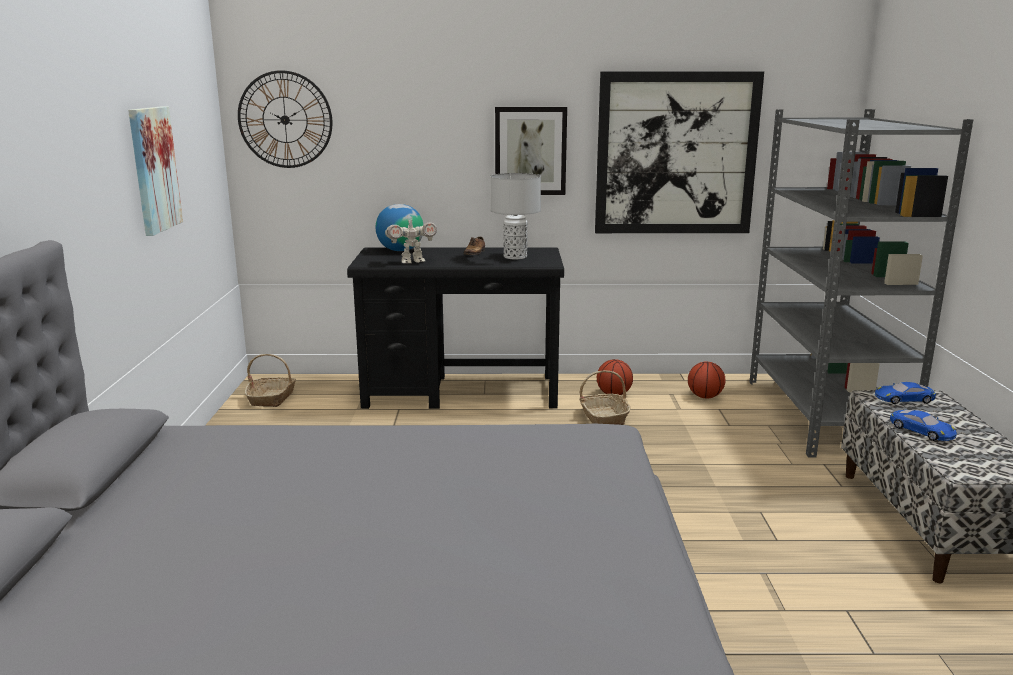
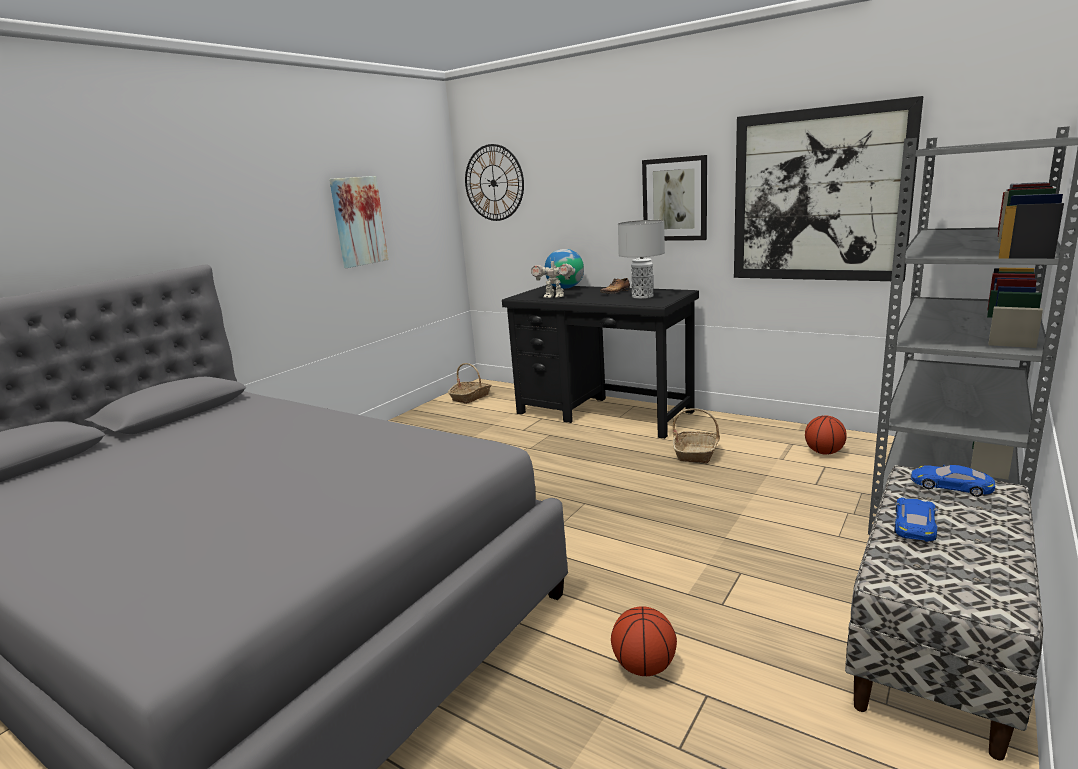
camera: 35 degrees right, 0 degrees up
basketball [597,359,633,395] -> basketball moved to [611,606,677,676]
blue toy car [890,410,957,441] -> blue toy car turned 150 degrees counterclockwise [894,497,938,542]

